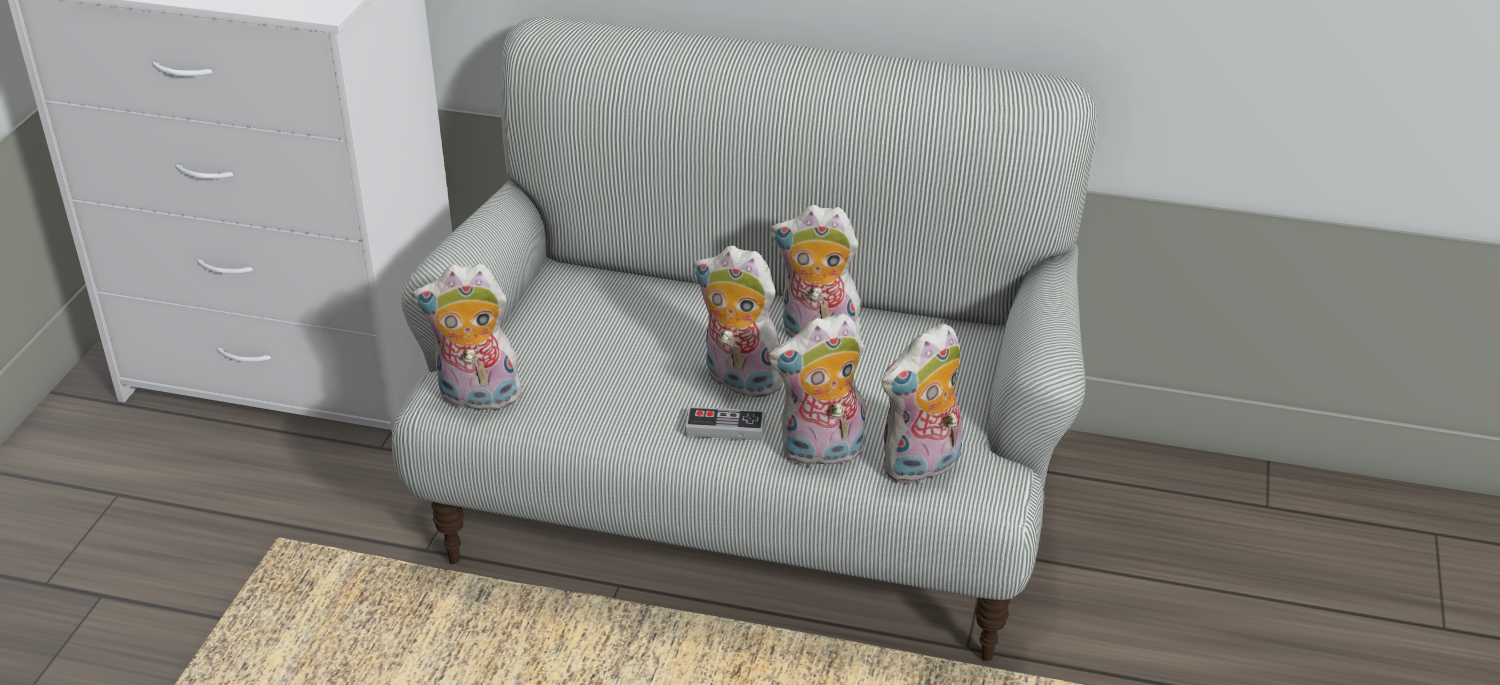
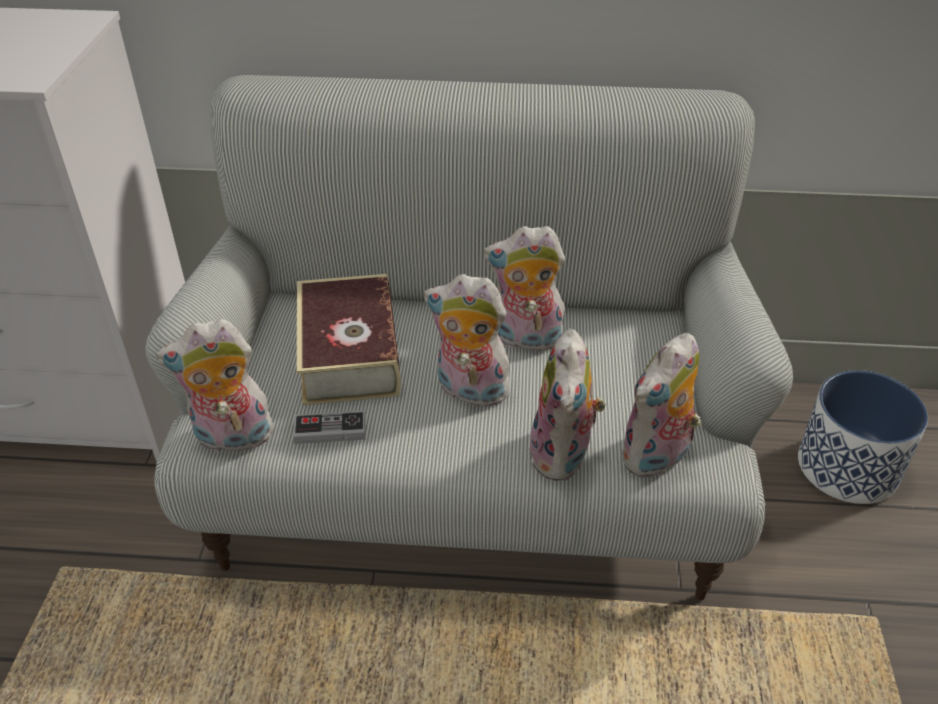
camera: 10 degrees left, 5 degrees up
game controller [685,407,765,441] -> game controller moved to [293,411,366,444]
plush toy [769,313,866,469] -> plush toy turned 60 degrees counterclockwise [529,329,606,481]
none -> book [297,274,401,405]
none -> planter [798,370,928,504]

